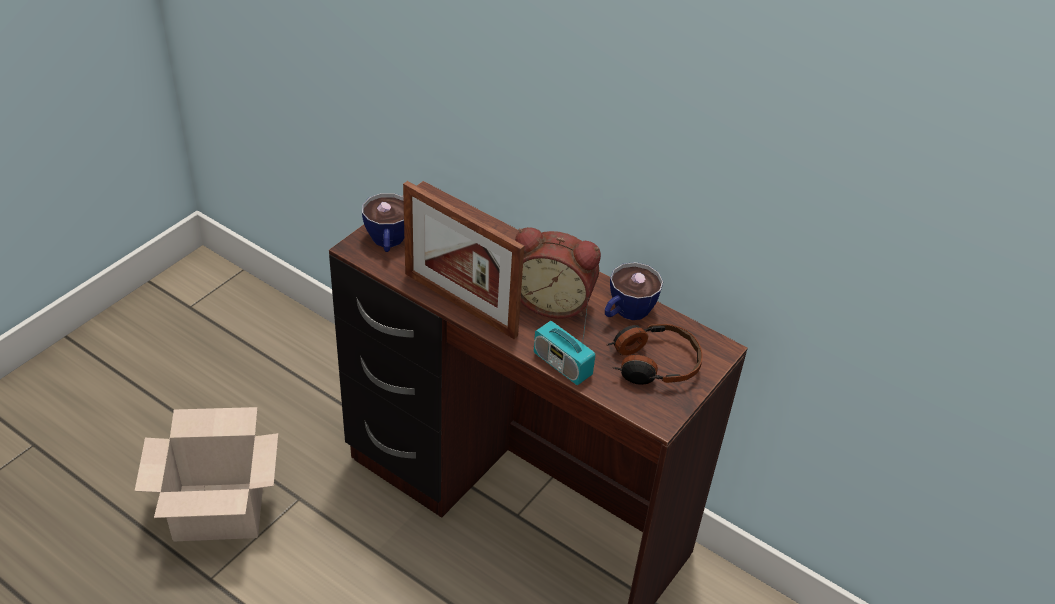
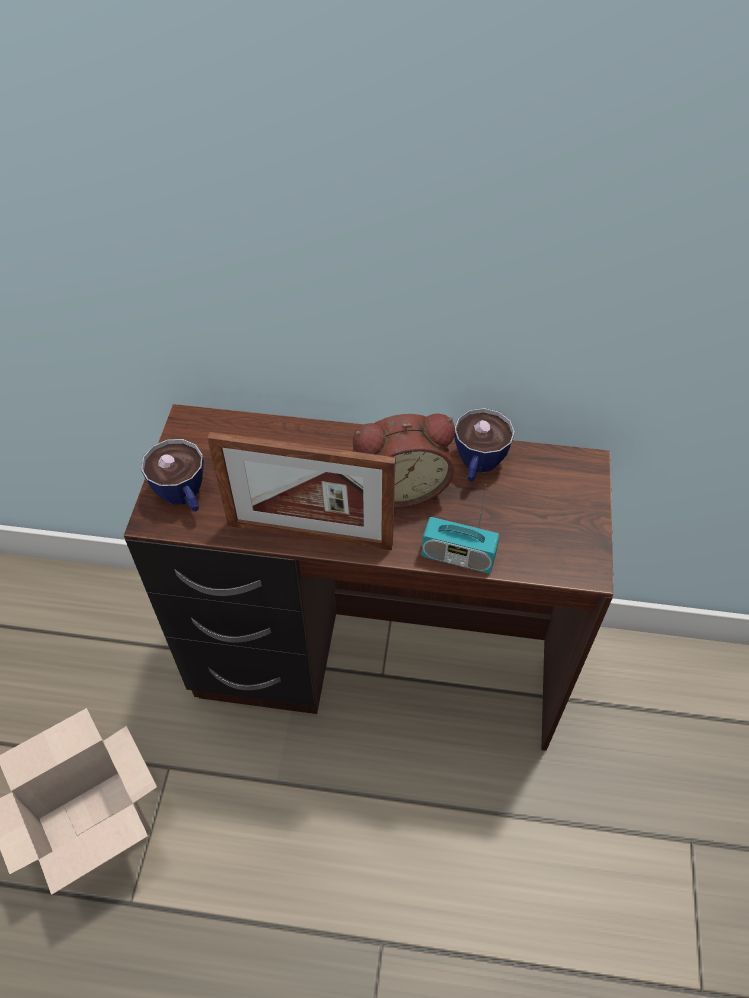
camera: 25 degrees left, 10 degrees up
headphones [607,324,703,385] -> none

